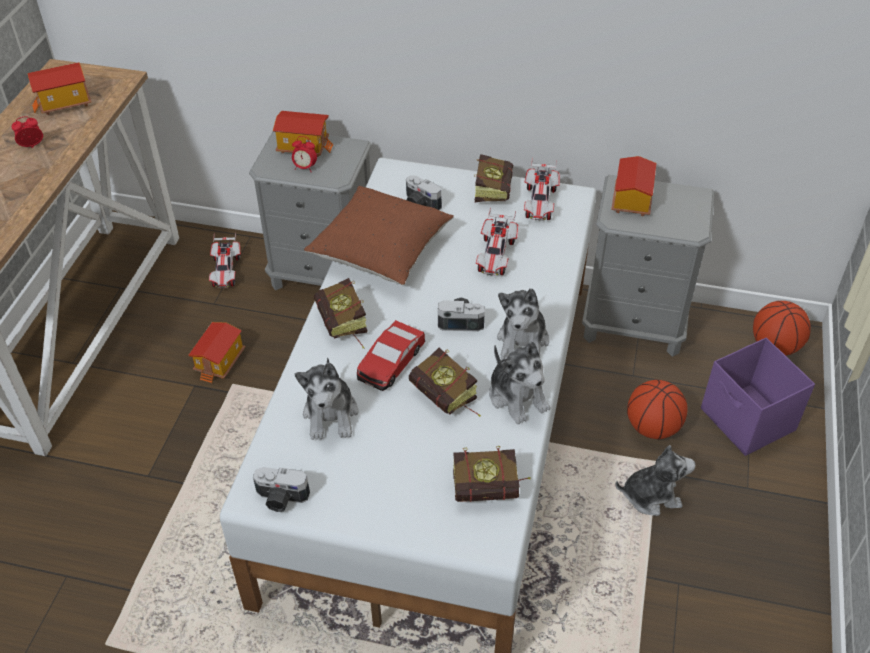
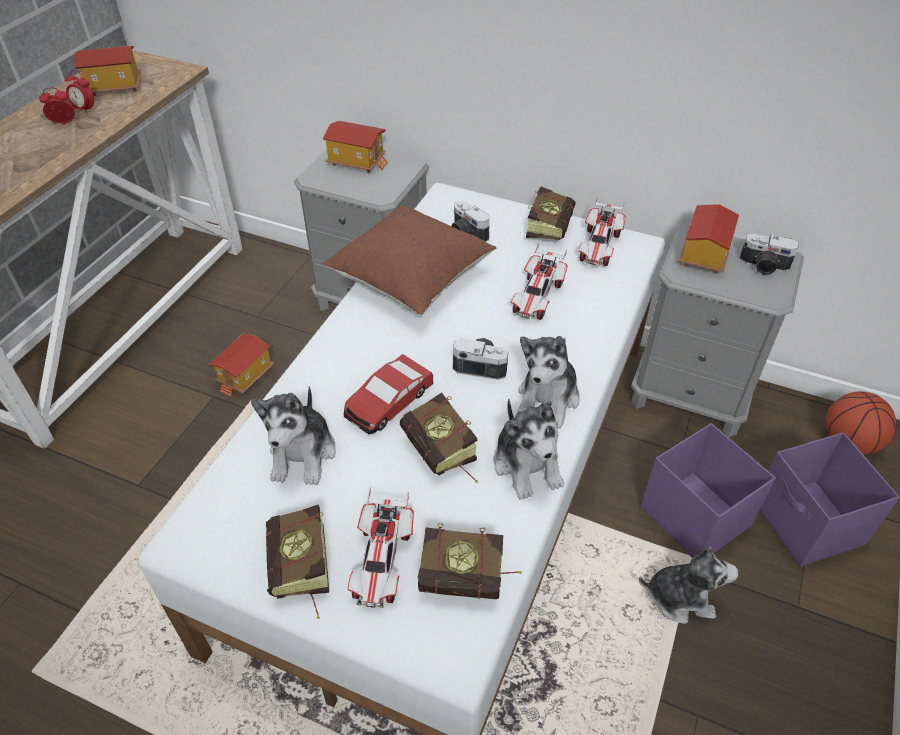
camera: 10 degrees right, 0 degrees up
toy car [209,232,241,289] -> toy car moved to [347,488,414,608]
camera [253,467,310,512] -> camera moved to [739,234,799,275]
alarm clock [292,136,317,171] -> alarm clock moved to [65,70,94,115]
book [314,278,367,348] -> book moved to [266,505,329,619]
basketball [627,380,688,439] -> purple storage box [641,423,776,558]

